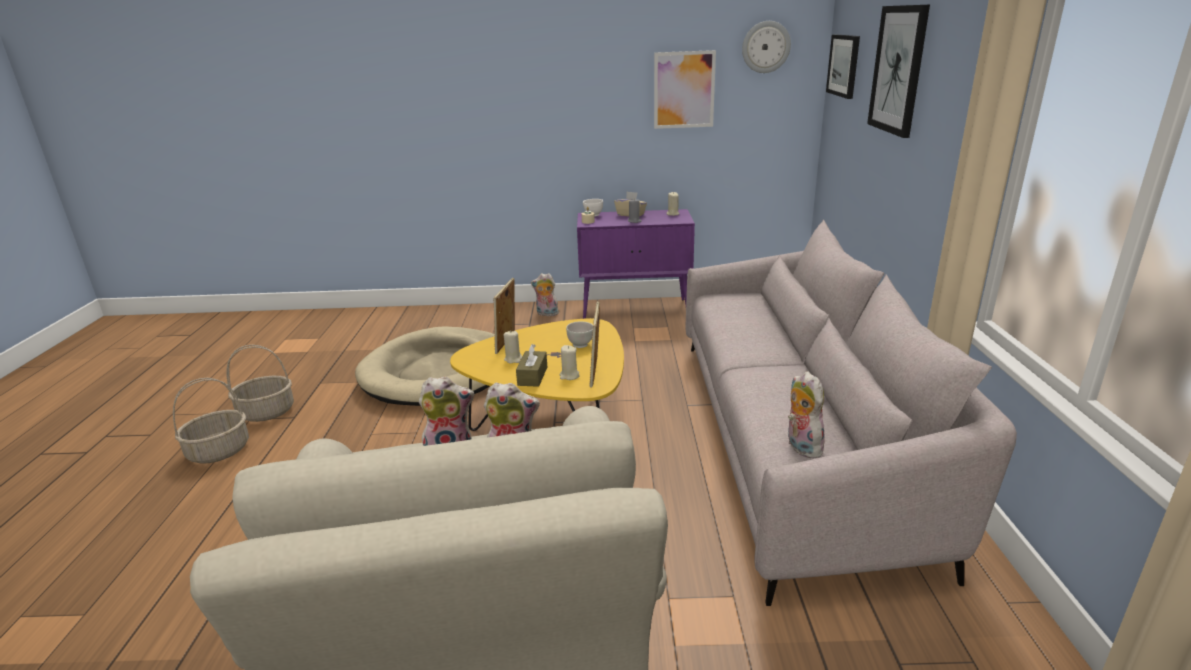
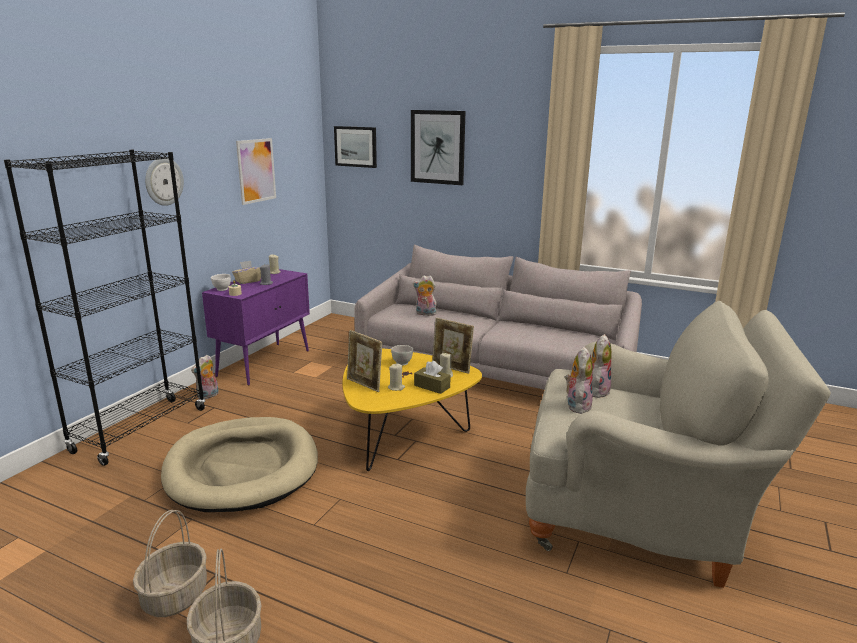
camera: 65 degrees left, 5 degrees down
wall clock [742,21,791,73] -> wall clock moved to [145,157,184,206]
plush toy [788,371,825,458] -> plush toy moved to [413,276,437,316]
none -> black bookcase [4,150,205,466]

